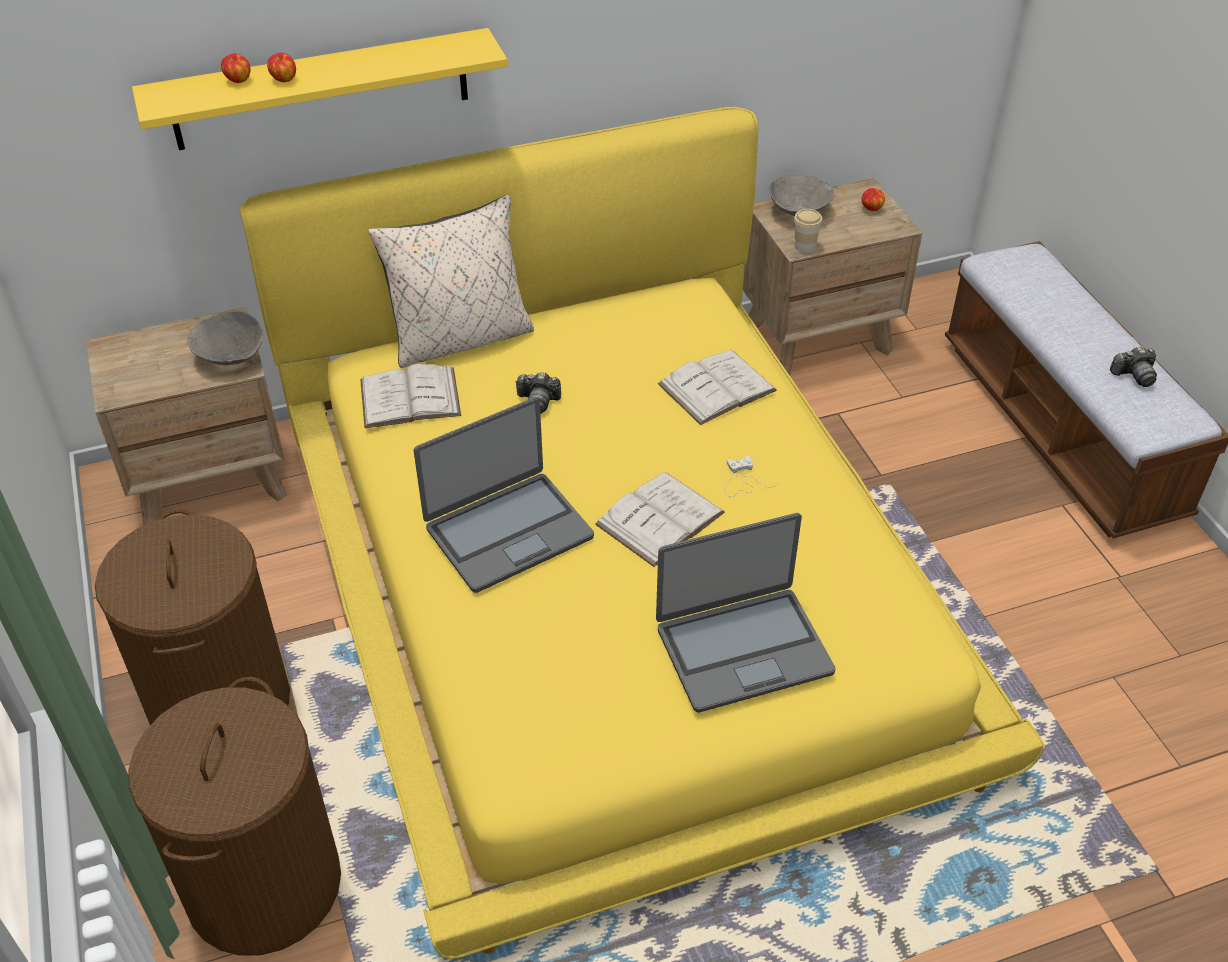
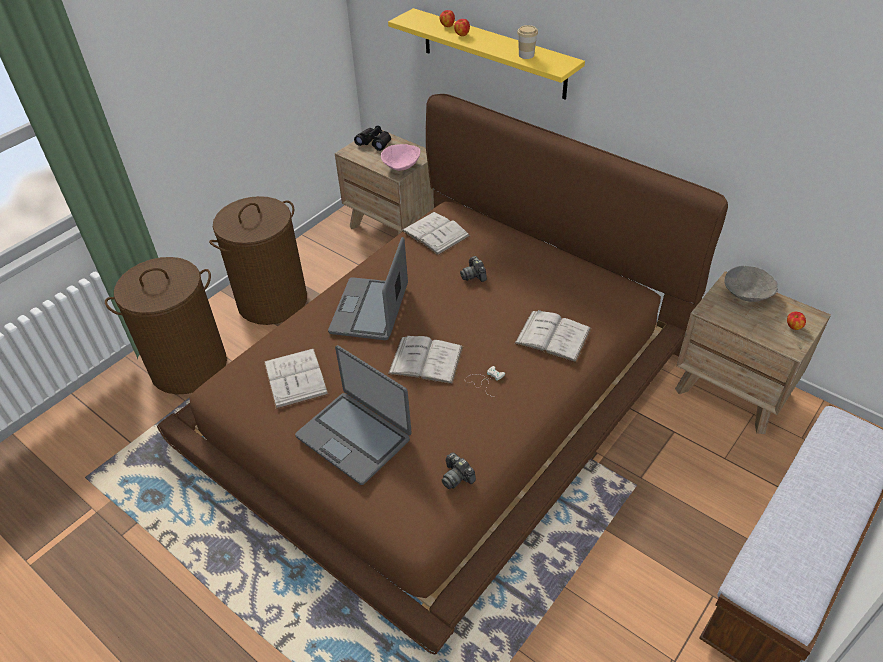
camera: 60 degrees right, 0 degrees up
grey bowl [187,311,263,365] -> pink bowl [381,144,420,171]
yellow bed [240,107,1045,959] -> brown bed [157,94,728,654]
beige pillow [368,195,534,368] -> none
laptop [414,397,594,593] -> laptop turned 75 degrees clockwise [328,237,408,340]
cup [794,209,823,253] -> cup moved to [517,25,538,59]
camera [1110,346,1157,387] -> camera moved to [442,452,476,489]
none -> white book [264,349,329,409]
none -> black binoculars [354,126,391,151]

